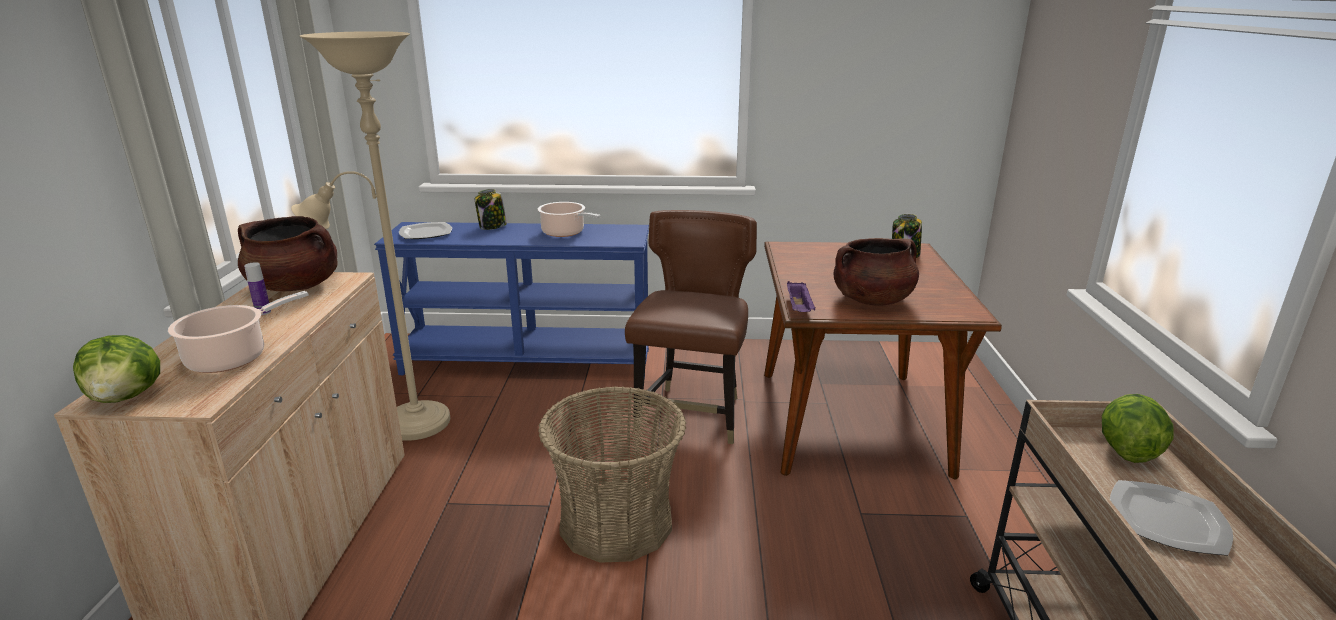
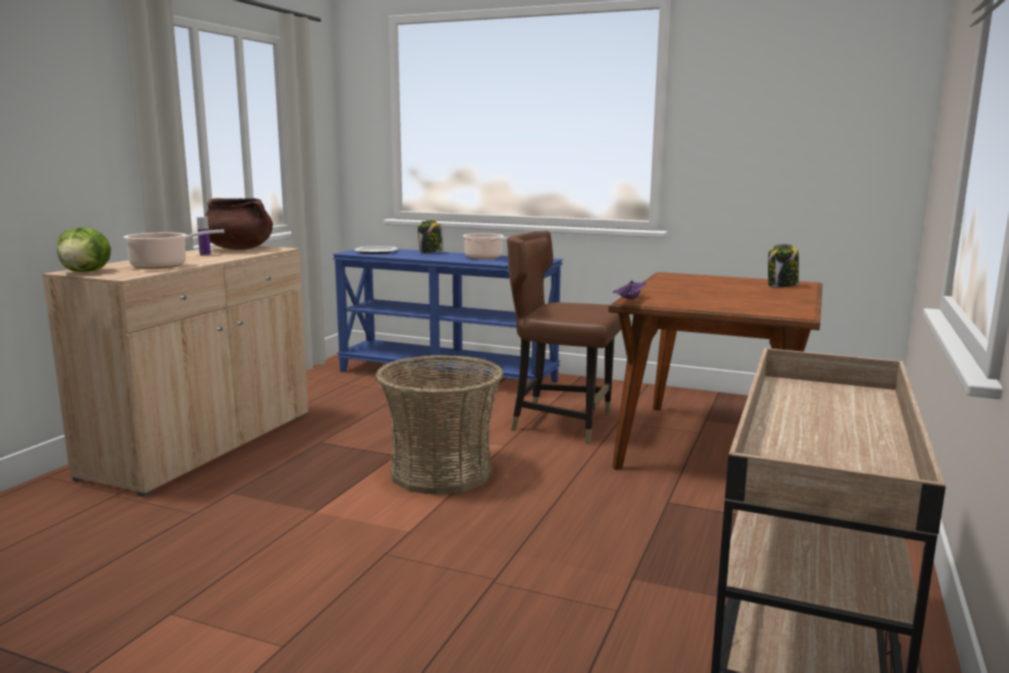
camera: 20 degrees right, 10 degrees down
beige floor lamp [291,31,450,441] -> none
brown chair [625,210,757,444] -> brown chair turned 105 degrees counterclockwise [507,231,621,444]
brown cooking pot [834,238,919,306] -> none
lettuce [1102,394,1174,463] -> none
plate [1110,480,1233,556] -> none

